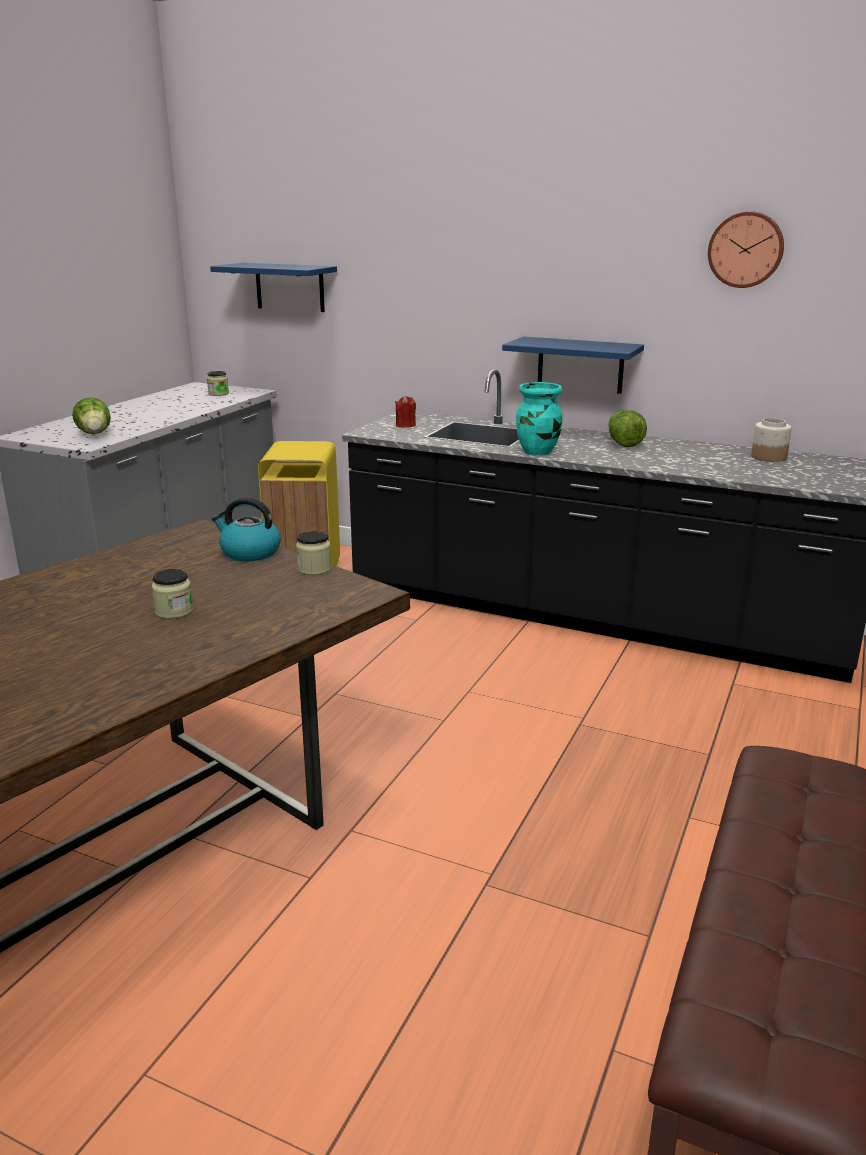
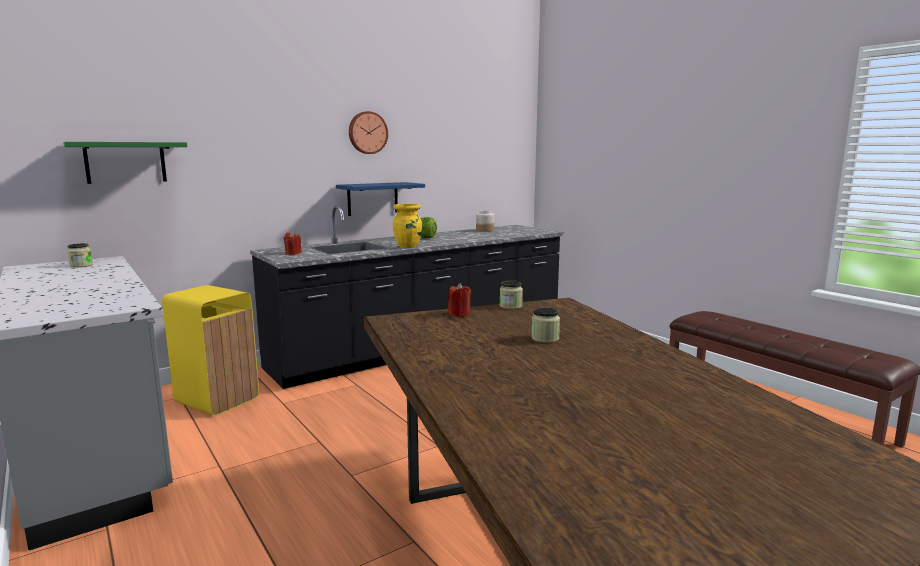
camera: 60 degrees left, 10 degrees down
lettuce [72,397,111,434] -> none
blue shelf [210,263,337,312] -> green shelf [63,142,187,184]
kettle [212,498,280,561] -> red candle [448,283,471,317]
turquoise vase [516,382,563,456] -> yellow vase [393,204,422,248]
wall clock [708,211,784,288] -> wall clock moved to [349,111,388,154]

